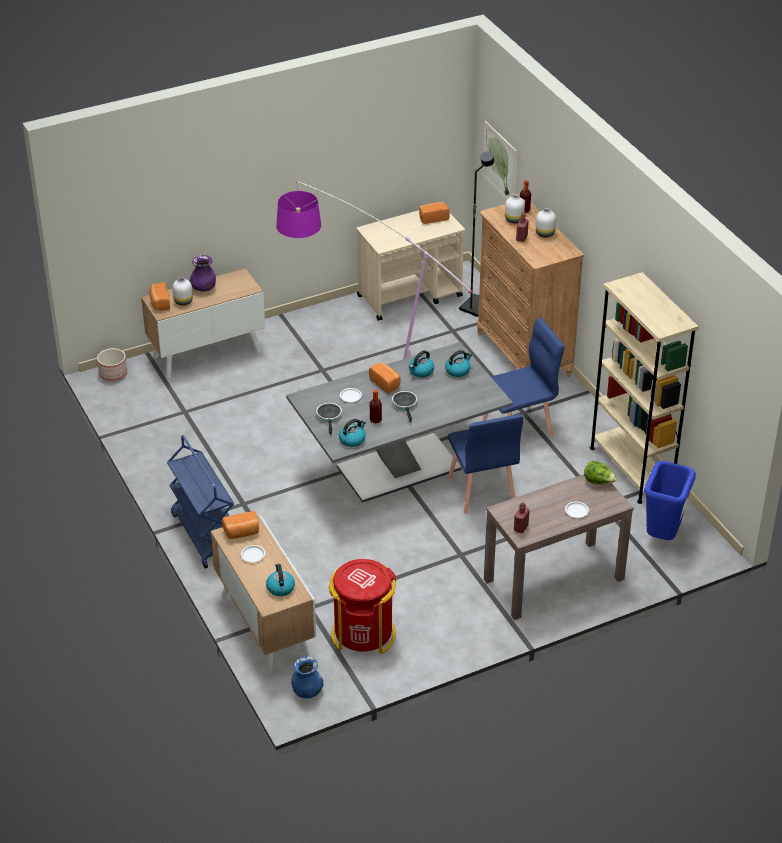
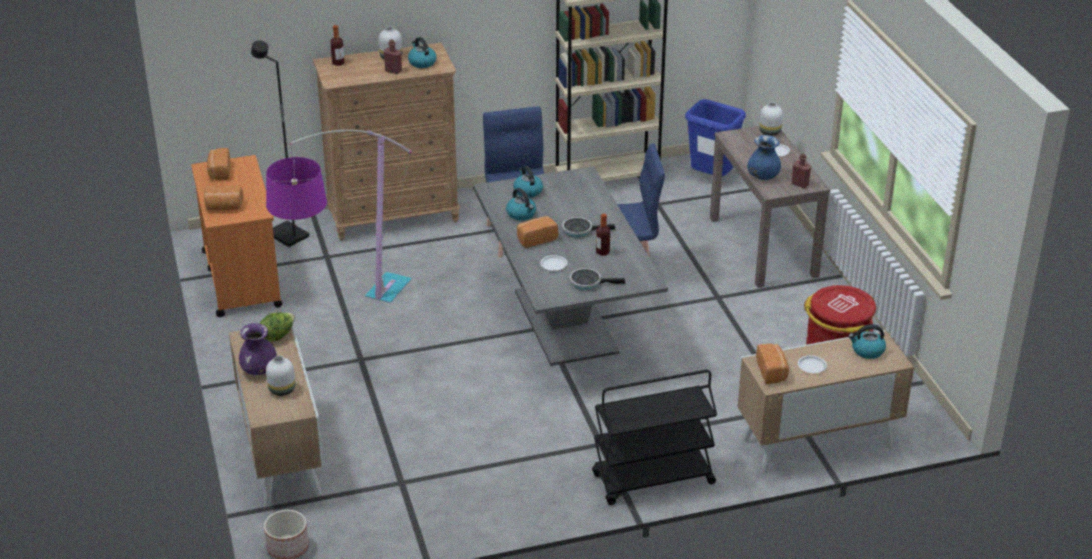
camera: 80 degrees left, 5 degrees down
bread [149,282,170,310] -> bread moved to [204,185,243,210]
blue cart [167,435,234,569] -> black cart [592,370,717,505]
blue vase [291,656,324,699] -> blue vase moved to [747,135,781,180]
kettle [339,419,366,447] -> kettle moved to [408,37,437,68]
beige cart [356,210,465,321] -> orange cart [191,155,283,317]
picture [482,121,518,200] -> none
white vase [505,194,525,223] -> white vase moved to [759,102,783,136]
lettuce [584,461,617,485] -> lettuce moved to [260,312,295,342]

